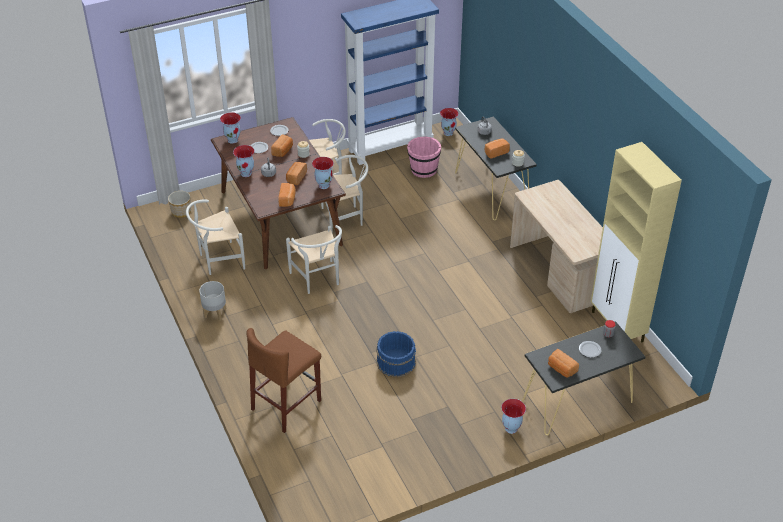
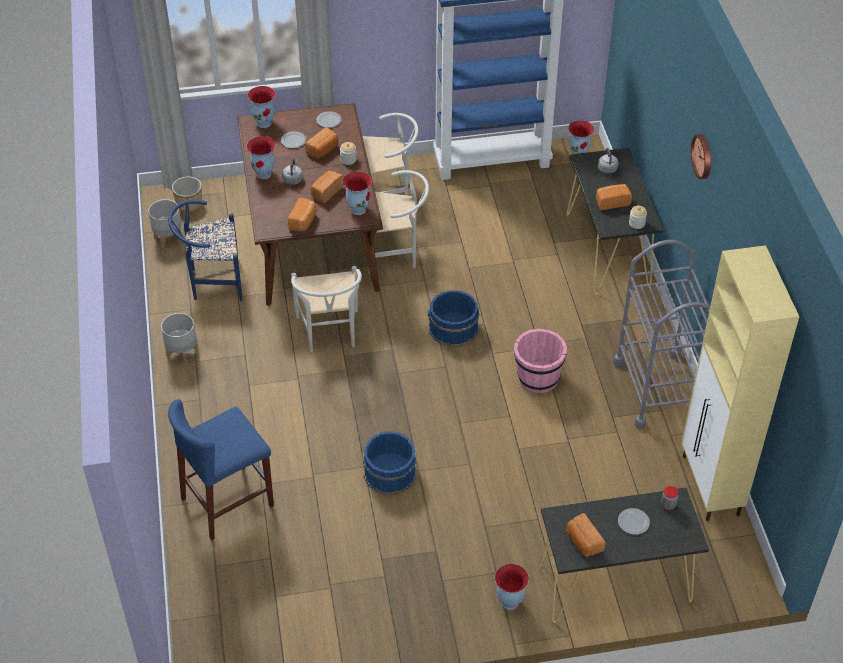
camera: 15 degrees right, 5 degrees up
white chair [186,200,245,275] -> blue chair [168,200,242,301]
brown stool [246,328,321,433] -> blue stool [168,399,274,541]
pink bucket [407,136,441,178] -> pink bucket moved to [514,329,567,393]
beige desk [510,180,603,313] -> grey cart [613,240,710,429]
none -> grey planter [148,199,183,250]
none -> blue bucket [428,290,479,347]
none -> wall clock [691,134,711,179]

